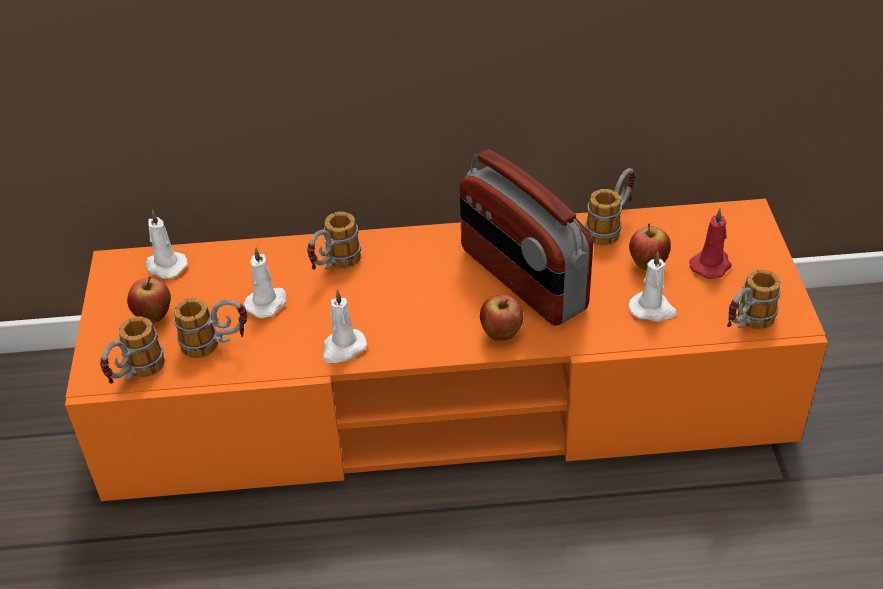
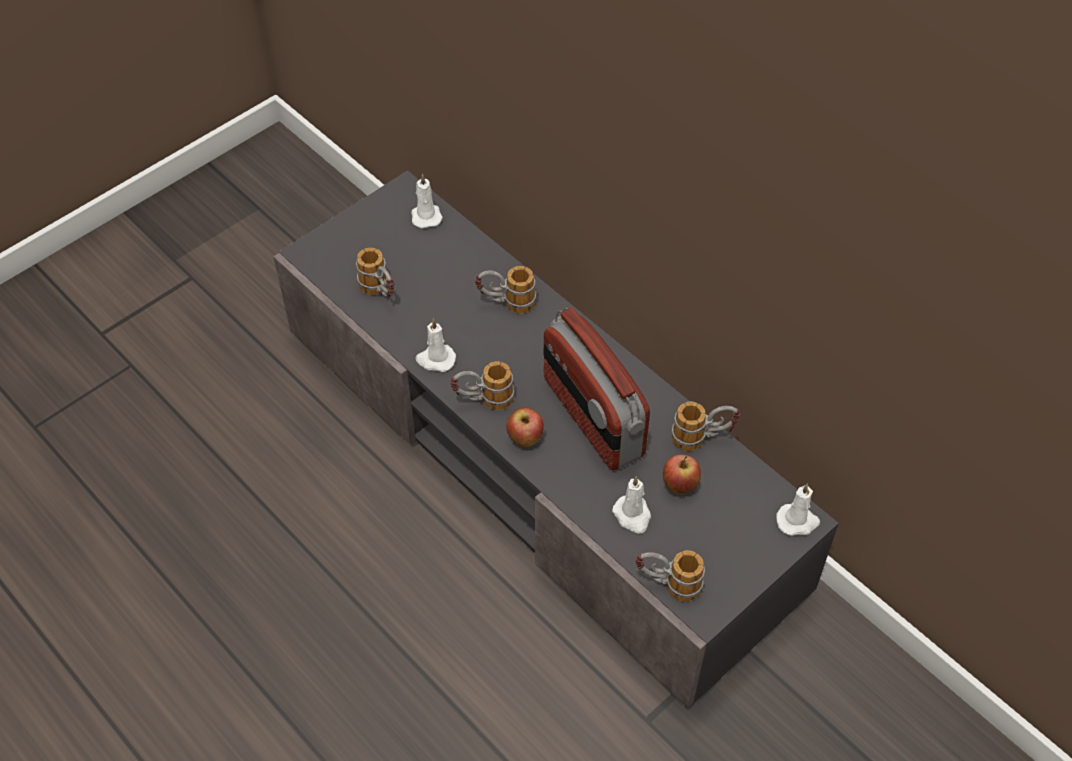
camera: 50 degrees right, 10 degrees up
orange tv stand [65,199,828,501] -> grey tv stand [273,170,839,708]
mug [100,316,165,384] -> mug moved to [450,361,514,410]
apple [127,277,171,323] -> none
white candle [244,247,287,318] -> white candle moved to [776,483,820,536]
radio [460,149,593,326] -> radio turned 45 degrees counterclockwise [543,307,650,471]
red candle [689,208,732,279] -> none

